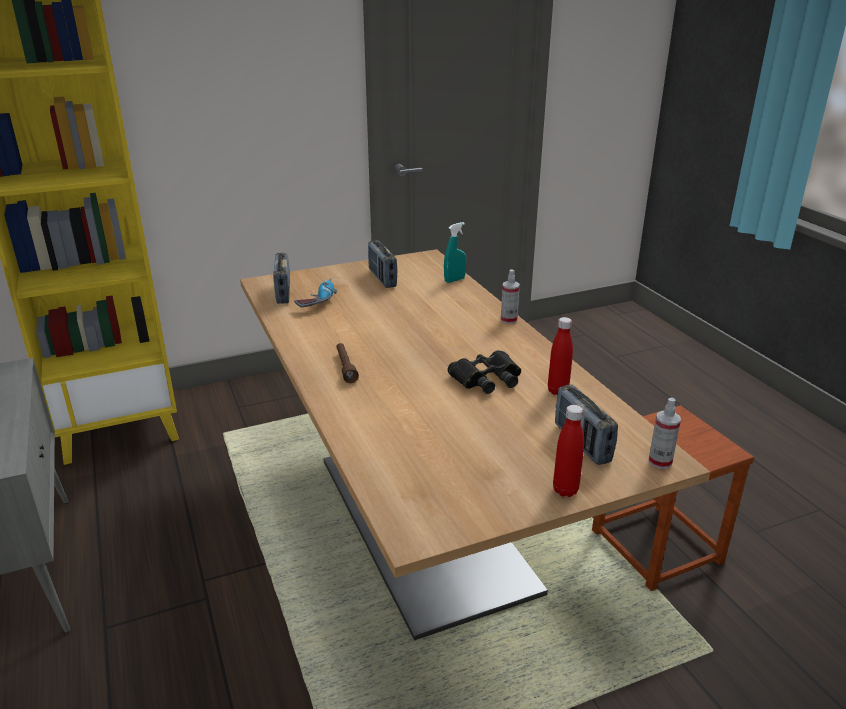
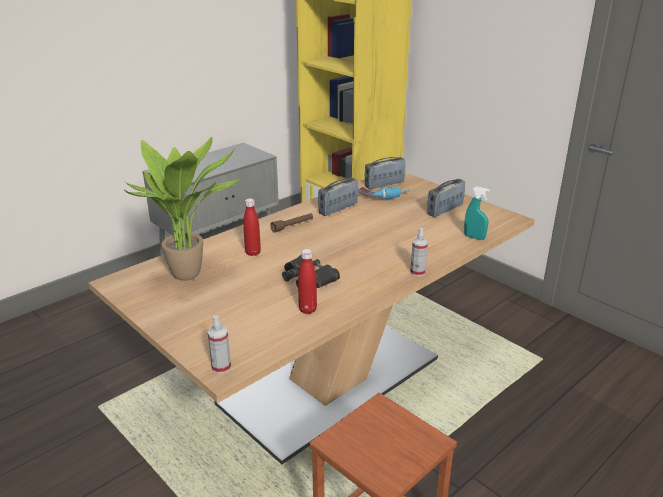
camera: 70 degrees right, 0 degrees up
red bottle [553,405,584,497] -> red bottle moved to [243,198,261,256]
radio [555,384,618,465] -> radio moved to [318,178,358,216]
none -> potted plant [124,137,241,281]

